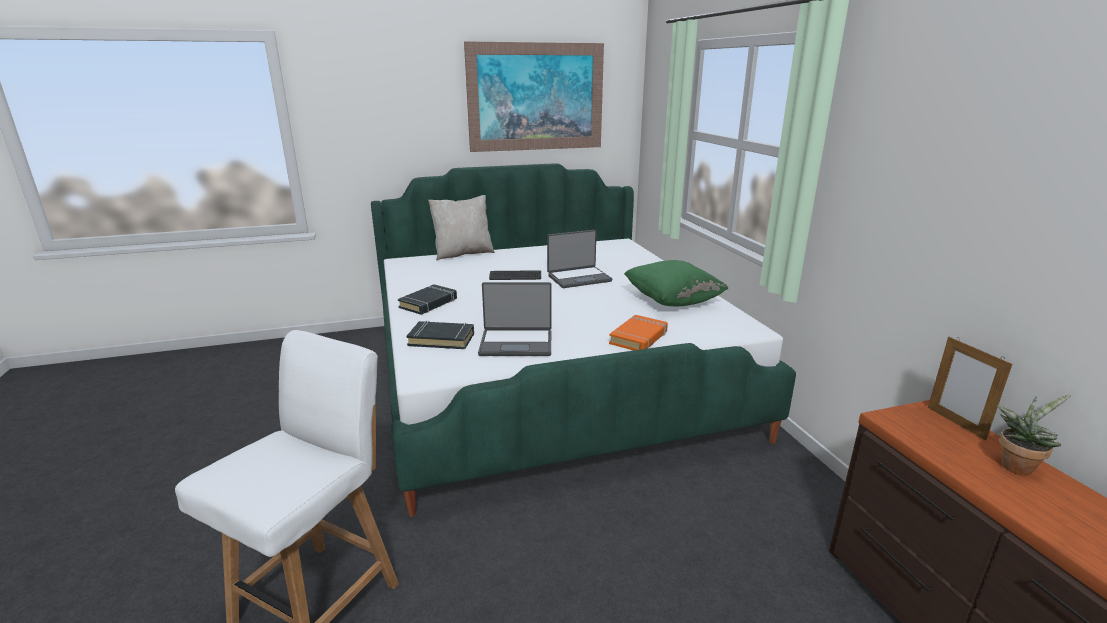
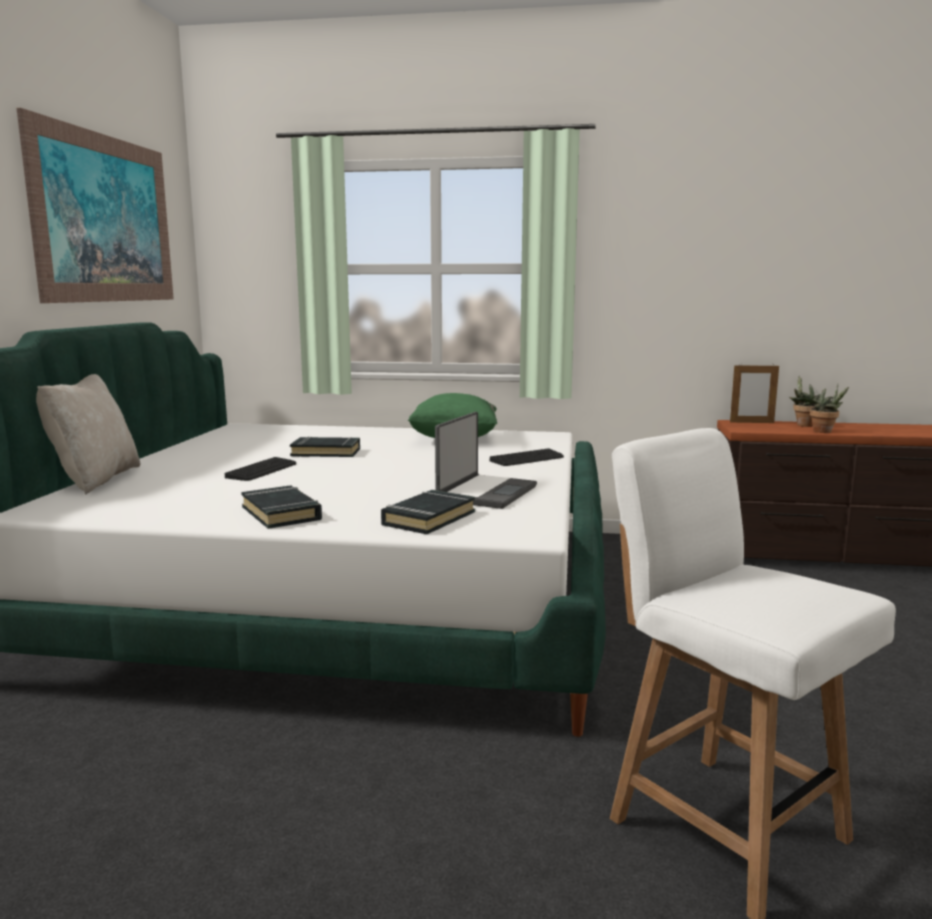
camera: 65 degrees left, 10 degrees down
laptop [547,230,612,288] -> black book [290,437,360,457]
orange book [609,315,668,351] -> keyboard [490,449,564,466]
none -> potted plant [810,384,849,433]

